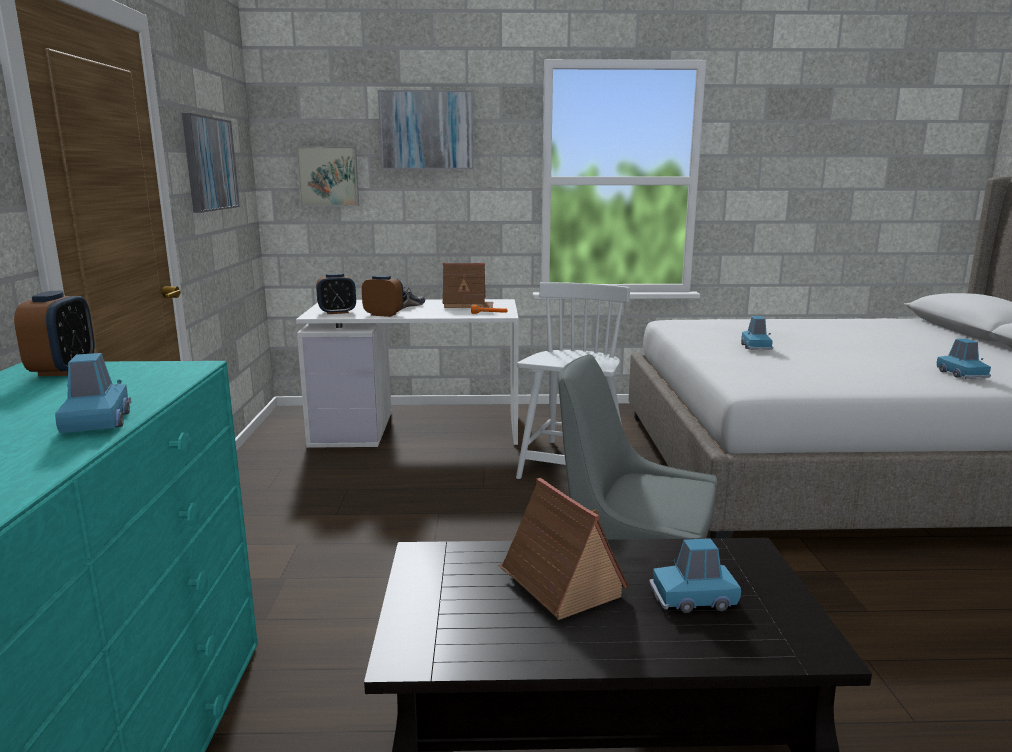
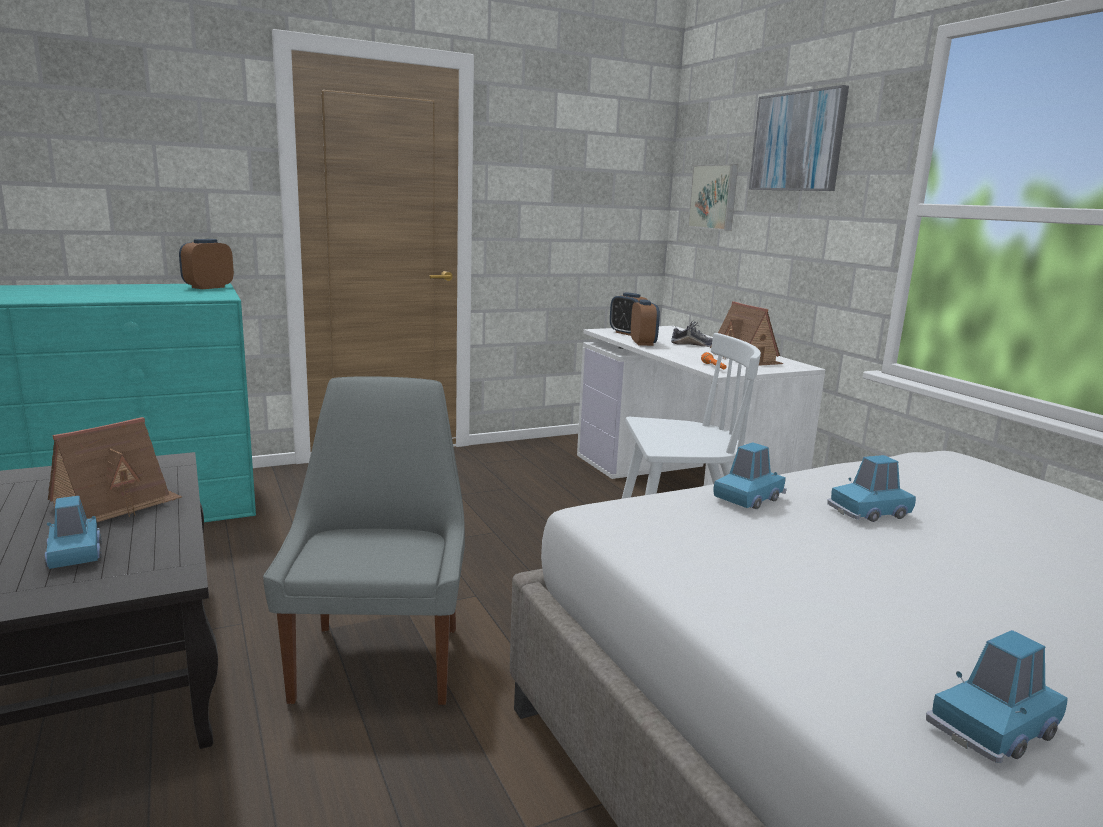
camera: 65 degrees right, 0 degrees up
alarm clock [14,291,95,376] -> alarm clock turned 150 degrees clockwise [179,239,234,289]
blue toy car [55,353,131,433] -> blue toy car moved to [713,442,787,509]
picture [182,113,240,213] -> none

